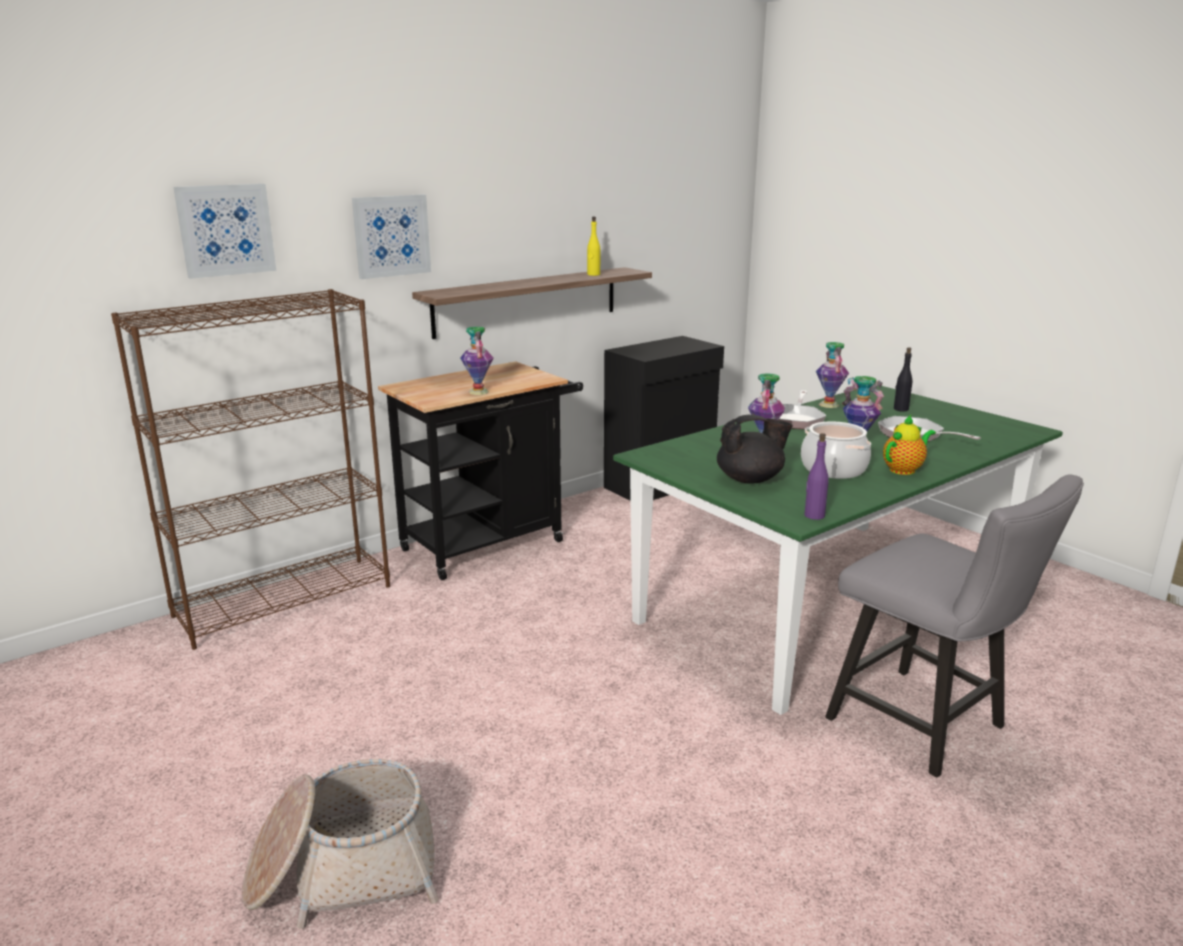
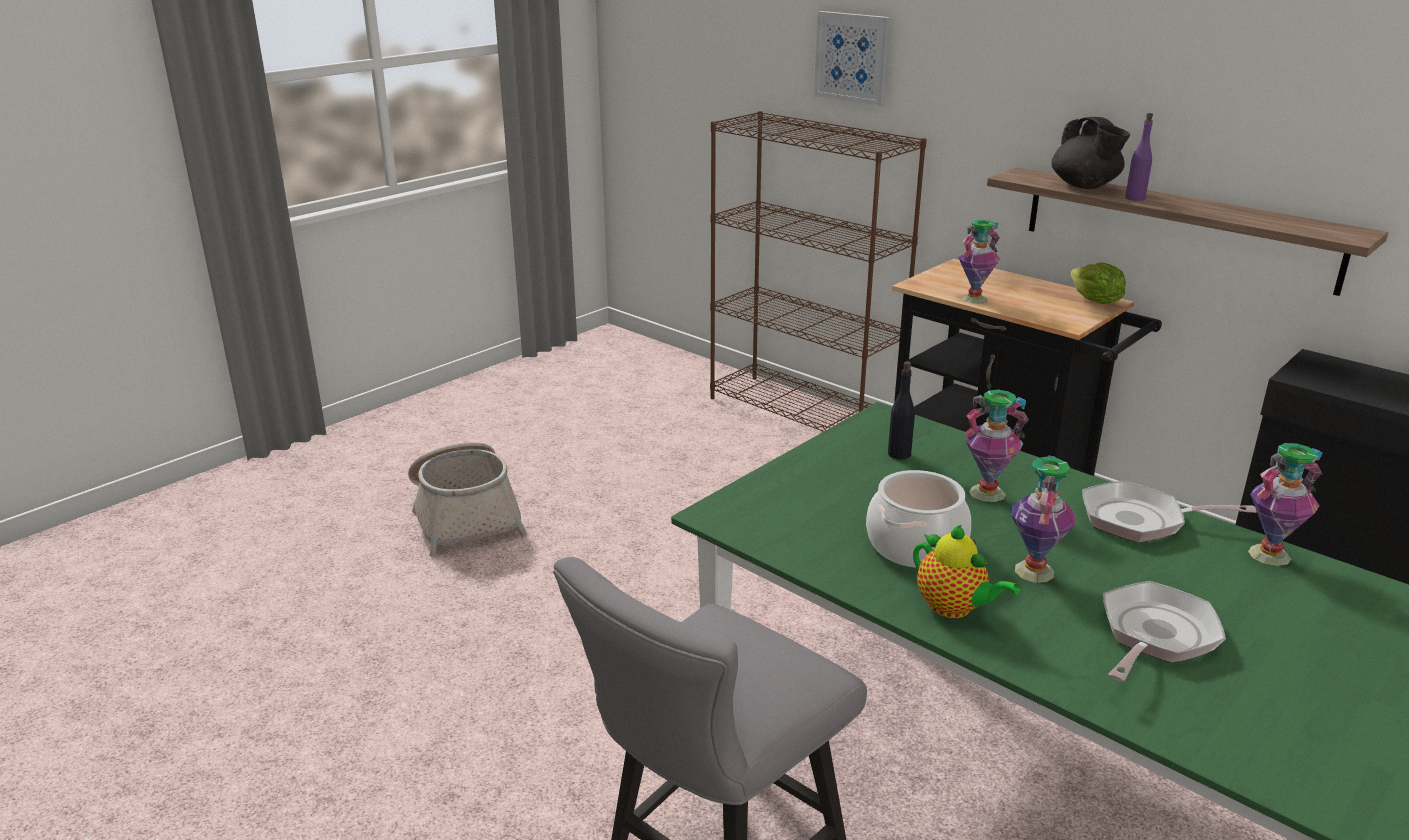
camera: 80 degrees right, 5 degrees up
picture [352,194,431,279] -> none
yellow bottle [587,217,600,276] -> none
black teapot [717,415,793,484] -> black teapot moved to [1051,117,1130,189]
purple bottle [805,433,829,520] -> purple bottle moved to [1125,113,1153,201]
black bottle [894,347,912,412] -> black bottle moved to [888,361,915,460]
none -> lettuce [1070,262,1126,304]

